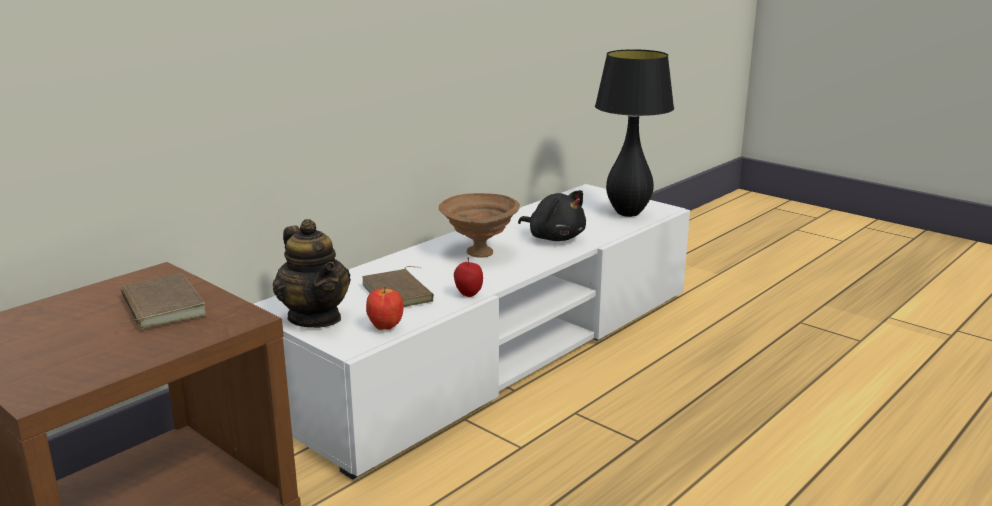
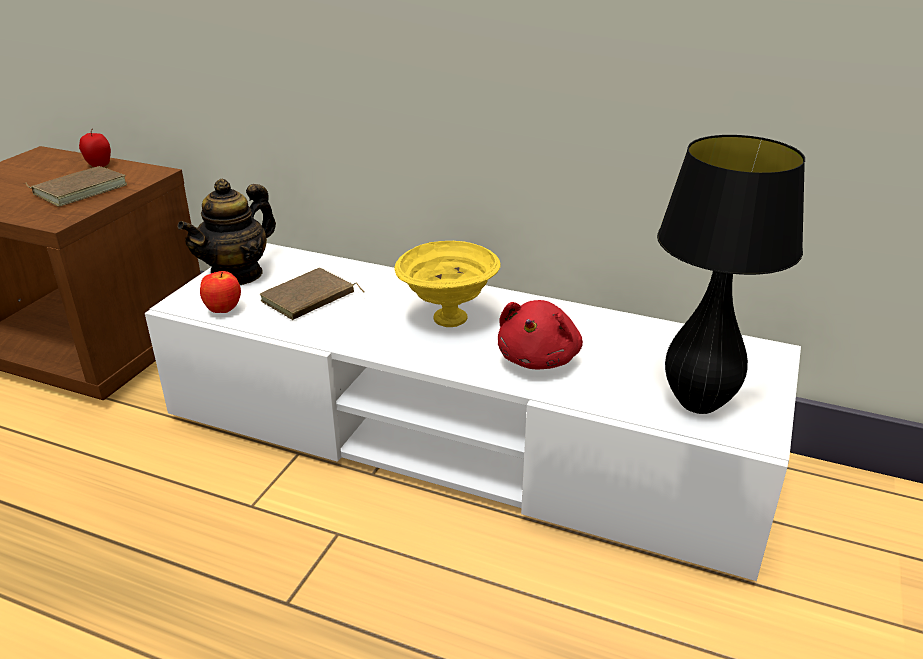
camera: 70 degrees right, 10 degrees up
brown bowl [439,193,520,257] -> yellow bowl [395,241,501,327]
apple [454,257,483,297] -> apple moved to [79,130,111,167]
black plush toy [518,190,586,241] -> red plush toy [498,300,583,369]

